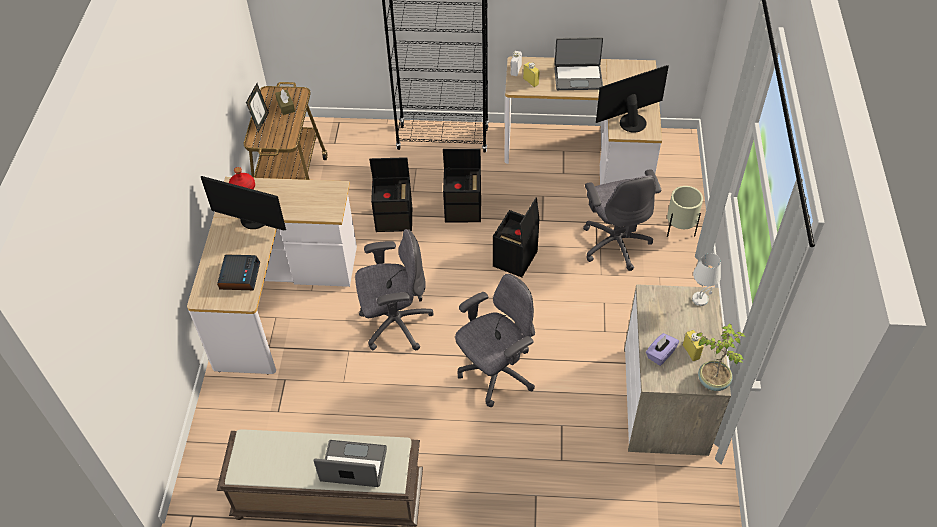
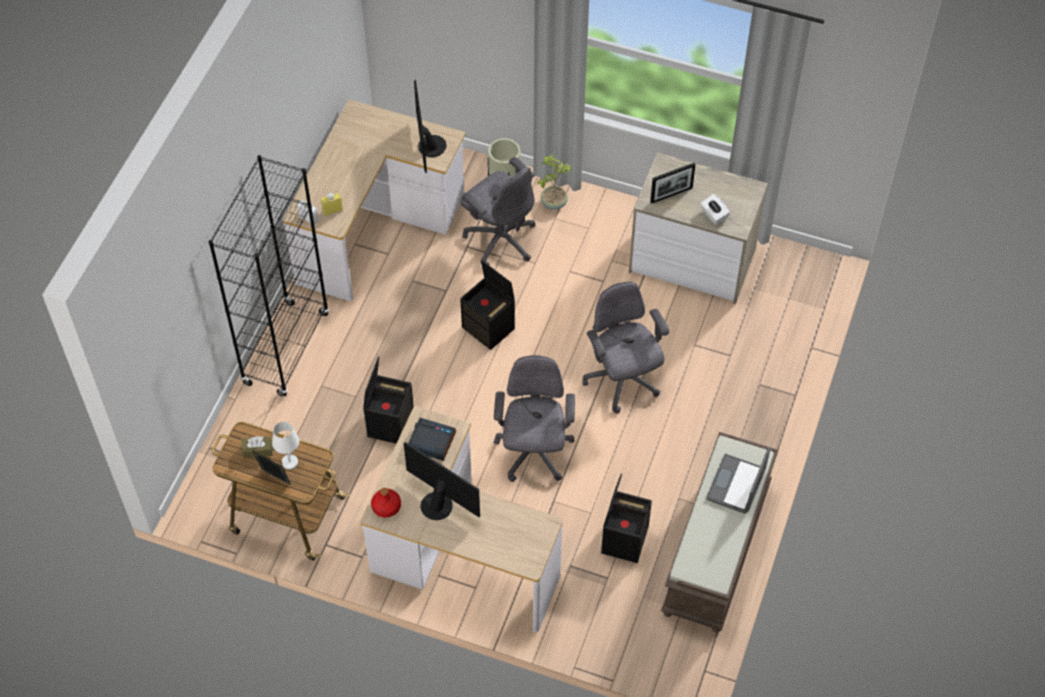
camera: 75 degrees left, 5 degrees up
monitor [201,176,286,230] -> monitor turned 90 degrees counterclockwise [404,442,480,520]
alarm clock [217,255,260,290] -> alarm clock moved to [408,418,456,461]
black storage box [443,149,481,222] -> black storage box moved to [601,473,652,563]
laptop [555,37,603,90] -> none
grey office chair [583,169,661,271] -> grey office chair turned 45 degrees clockwise [460,157,535,265]
purple tissue box [646,333,679,366] -> white tissue box [700,194,730,225]
yellow bottle [683,330,704,361] -> none
white table lamp [692,253,721,306] -> white table lamp moved to [272,422,299,470]
potted plant [697,323,746,391] -> potted plant moved to [537,154,572,210]
none -> picture frame [650,163,696,204]

